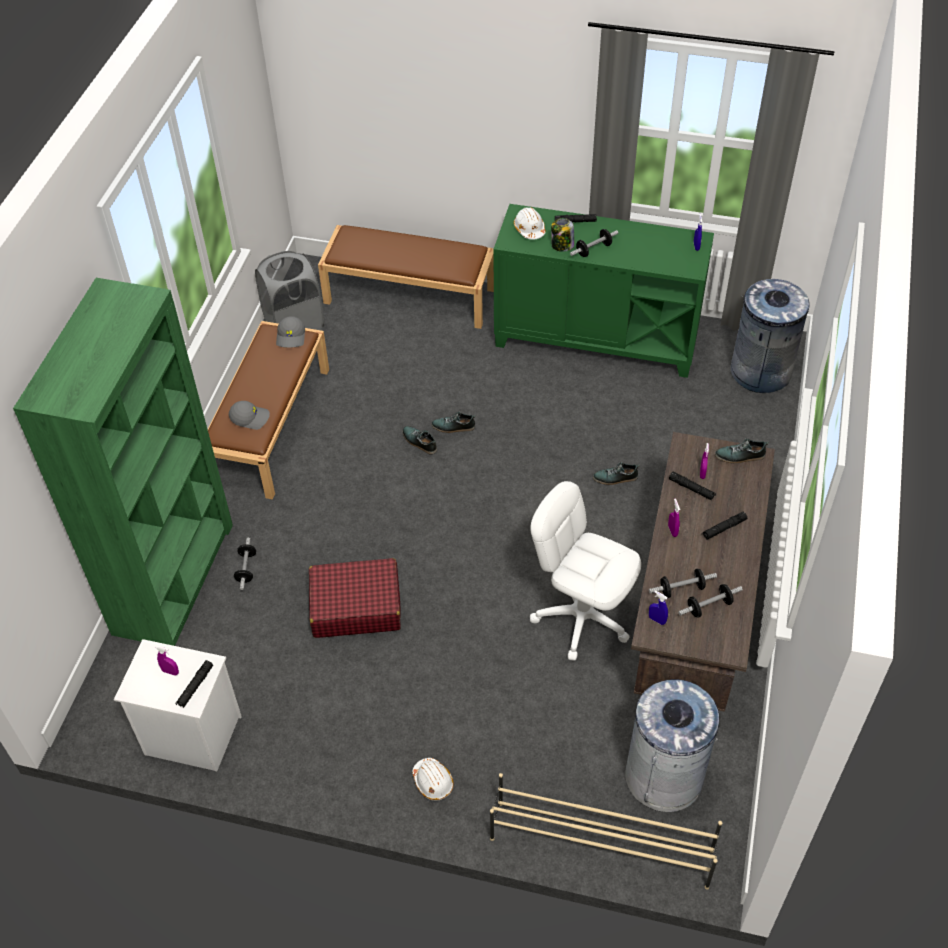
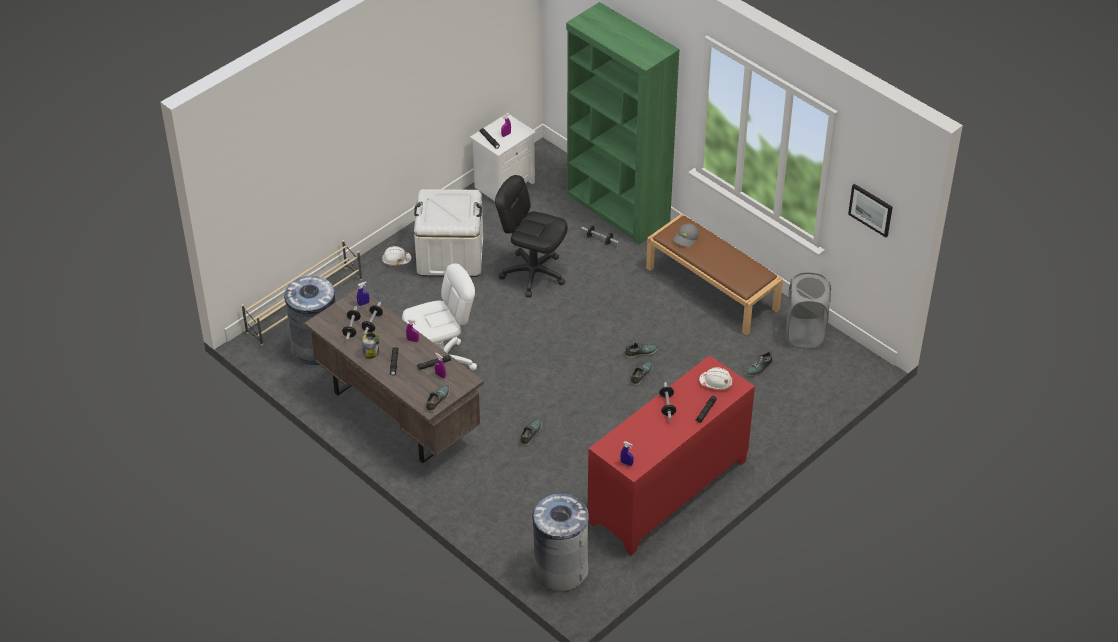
camera: 120 degrees right, 5 degrees down
grey cap [276,316,305,348] -> none
red suitcase [309,558,401,638] -> black office chair [495,175,568,297]
brown bench [318,225,494,329] -> none
green cabinet [494,204,714,378] -> red cabinet [588,355,755,555]
jar [551,218,574,252] -> jar moved to [362,332,379,359]
none -> white storage box [414,189,483,277]
none -> shoe [746,350,773,377]
none -> picture [848,184,893,237]

